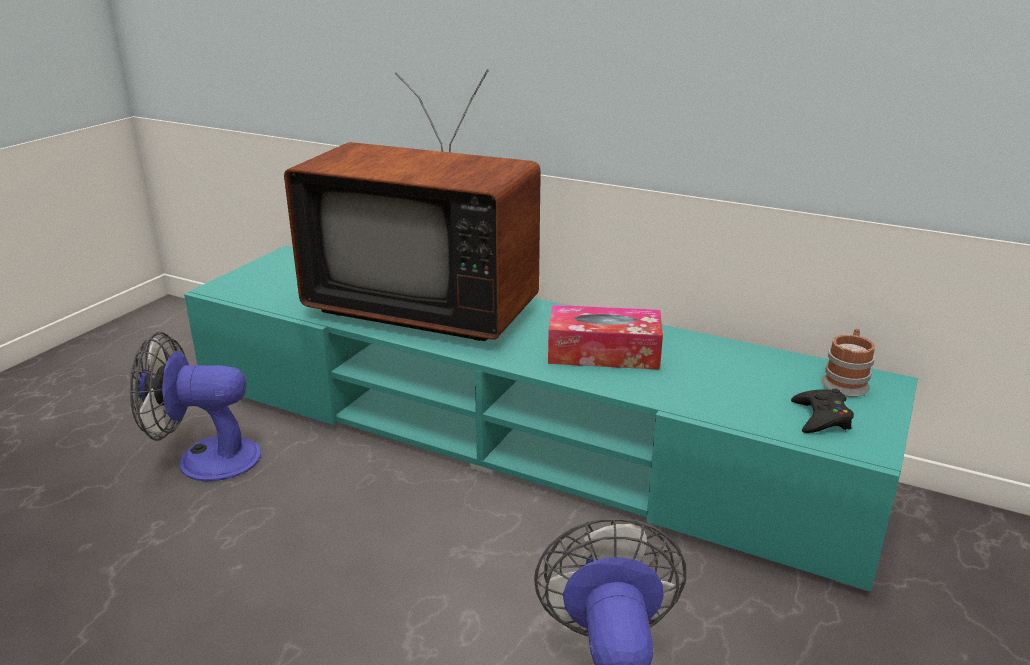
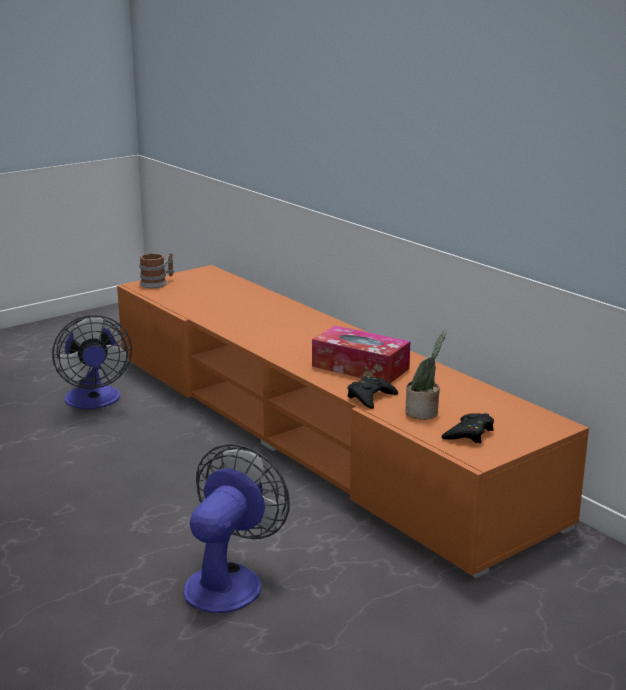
camera: 25 degrees right, 5 degrees down
fan [130,332,261,482] -> fan turned 135 degrees counterclockwise [52,315,132,409]
turquoise tv stand [184,246,918,591] -> orange tv stand [117,265,589,578]
television [284,69,541,341] -> none
mug [822,329,875,397] -> mug moved to [139,253,174,288]
none -> black game controller [347,376,398,409]
none -> potted plant [406,330,446,420]

